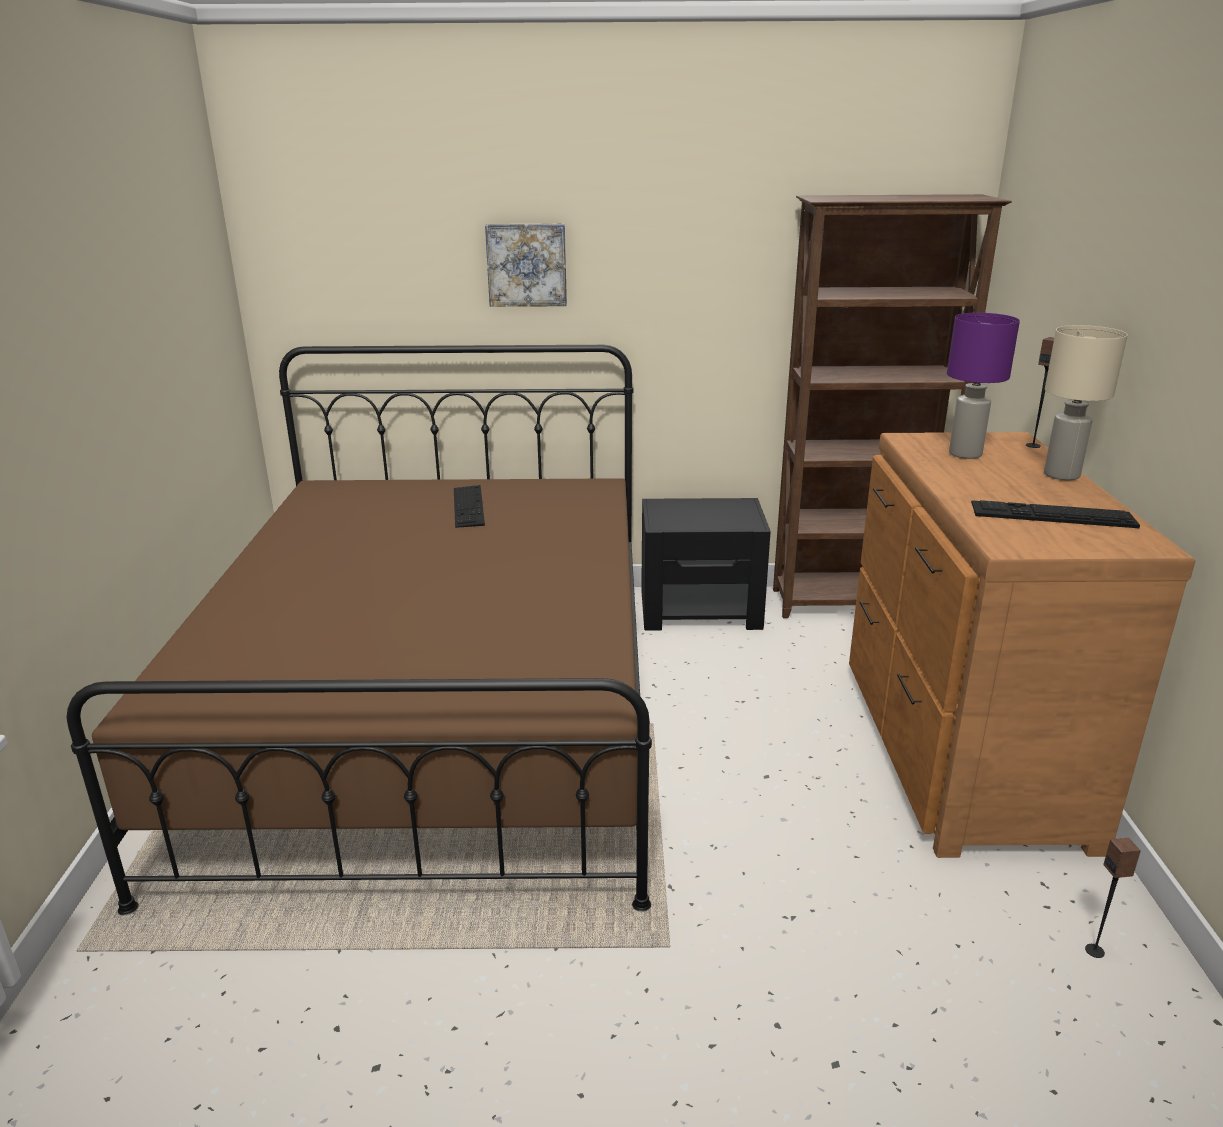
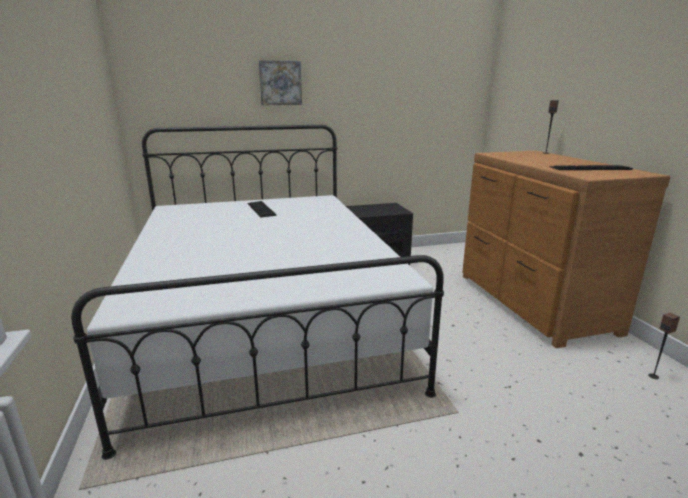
camera: 15 degrees left, 5 degrees down
brown bed [67,345,652,915] -> white bed [71,125,444,460]
brown bookcase [773,194,1012,618] -> none
purple table lamp [947,313,1020,459] -> none
beige table lamp [1044,325,1128,480] -> none

